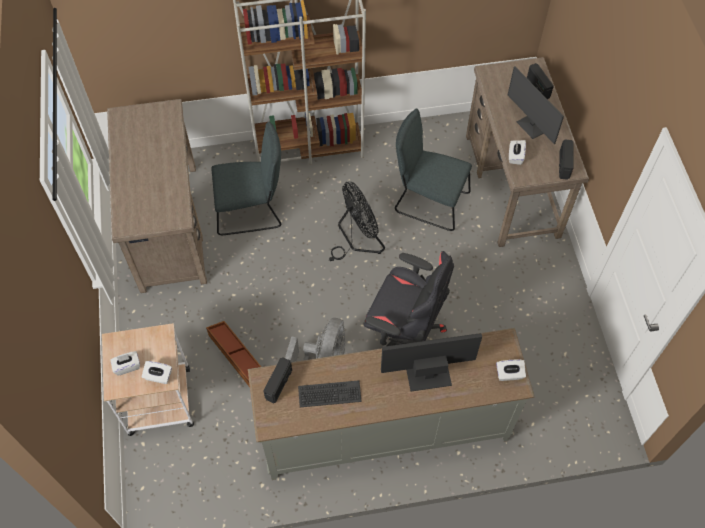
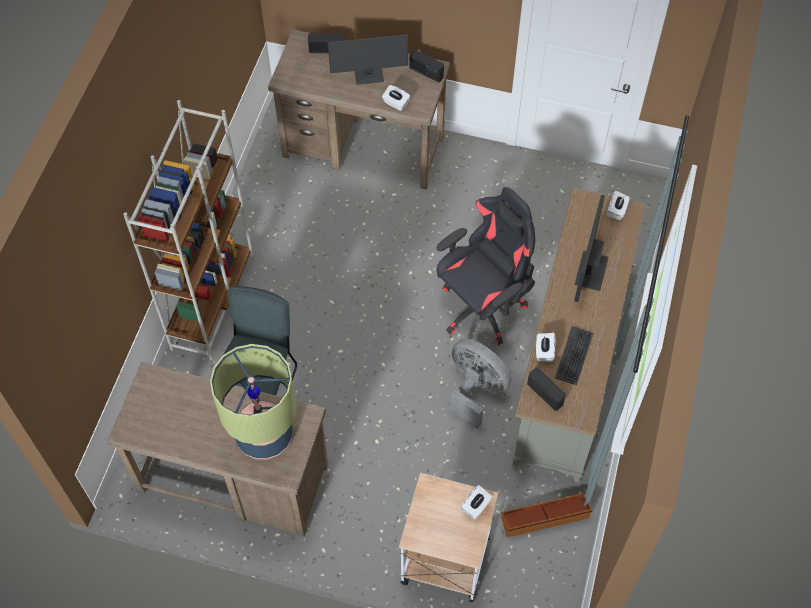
camera: 65 degrees left, 0 degrees up
white tissue box [110,351,140,376] -> white tissue box moved to [536,333,555,362]
brown storage box [206,321,261,387] -> brown storage box moved to [501,493,592,537]
black fan [329,182,385,261] -> none
grey chair [395,109,472,231] -> none
none -> table lamp [210,344,297,459]

